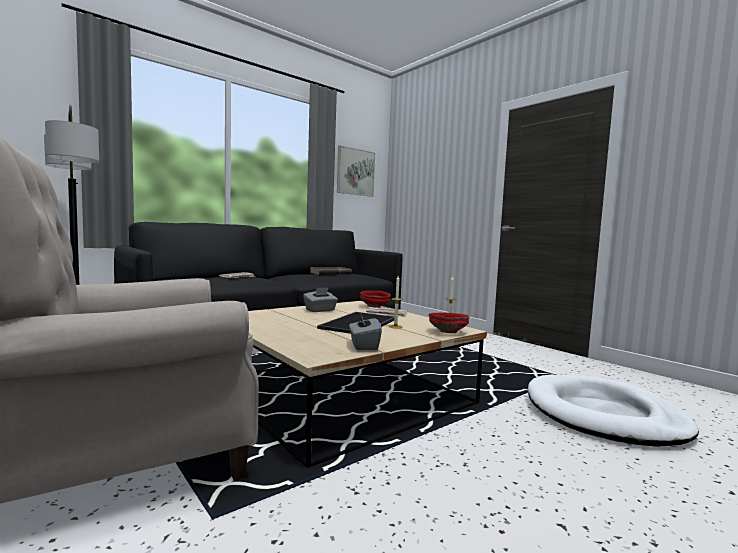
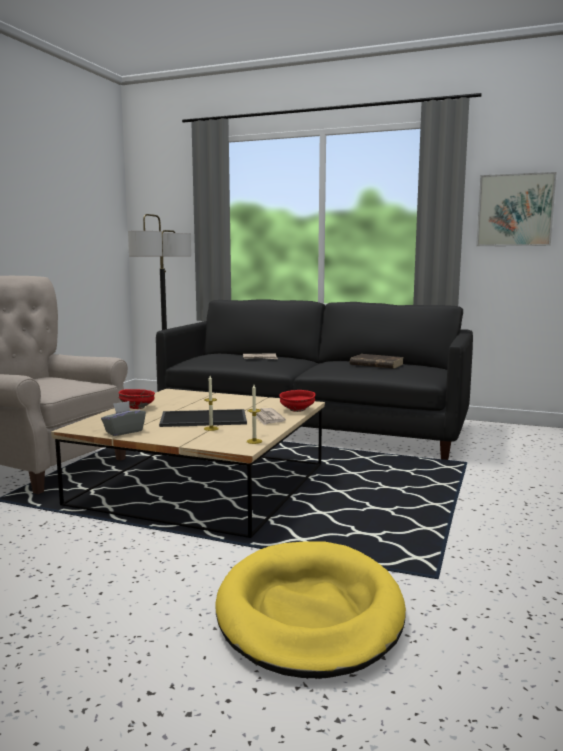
camera: 60 degrees right, 5 degrees up
grey tissue box [303,287,338,312] -> none
red bowl [428,313,469,333] -> red bowl moved to [119,389,155,409]
white dog bed [528,375,699,447] -> yellow dog bed [215,541,406,679]

